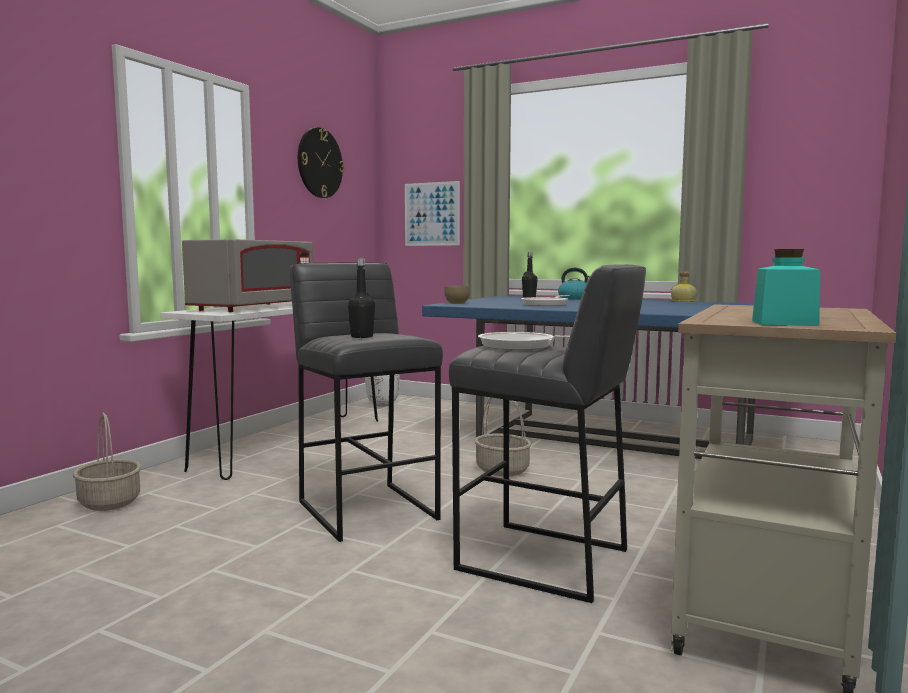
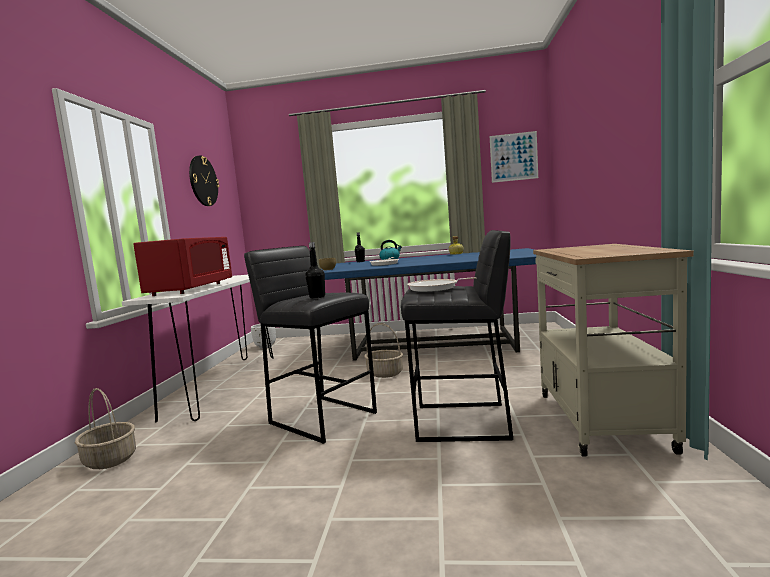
camera: 20 degrees left, 0 degrees up
grey microwave [182,239,313,312] -> red microwave [133,237,232,296]
picture [405,181,460,246] -> picture moved to [490,131,538,183]
turquoise jar [752,249,820,326] -> none

